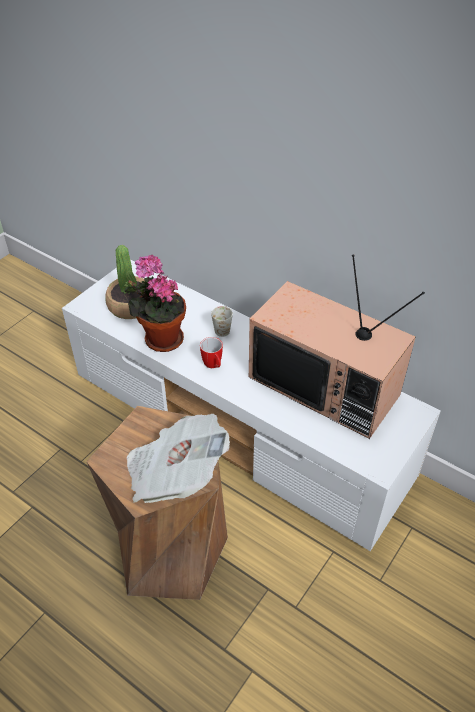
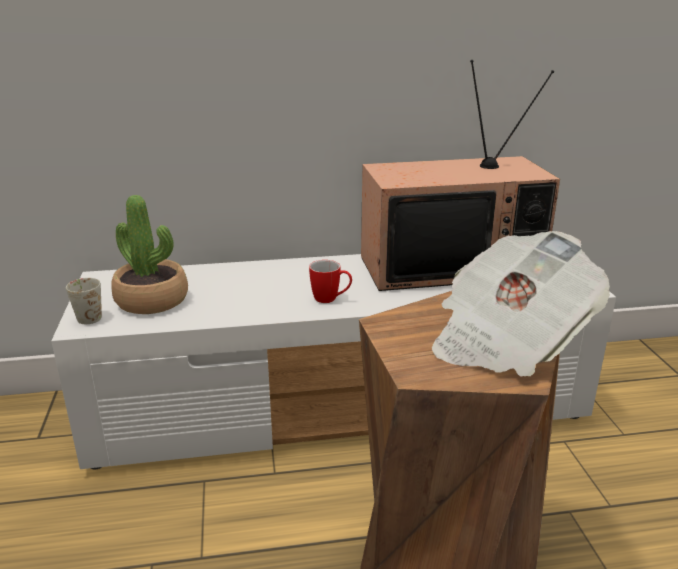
camera: 45 degrees left, 20 degrees down
potted plant [124,255,186,352] -> none
white mug [211,305,233,337] -> white mug moved to [66,278,102,324]

